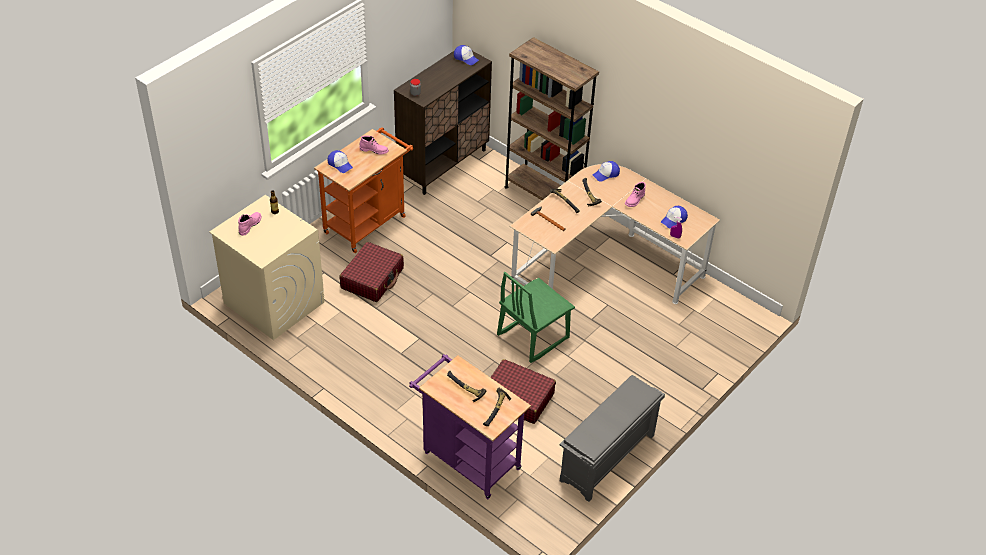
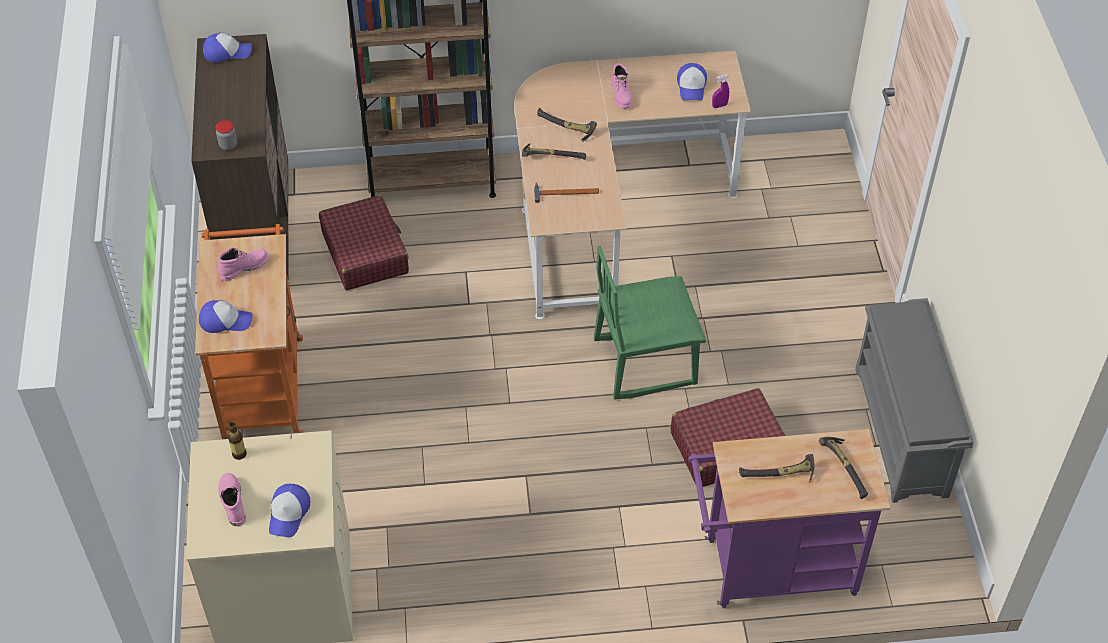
camera: 45 degrees left, 5 degrees up
red suitcase [340,242,404,302] -> red suitcase moved to [319,195,409,290]
green chair [497,272,575,363] -> green chair turned 75 degrees clockwise [594,246,706,400]
cap [593,161,620,182] -> cap moved to [269,484,310,537]

